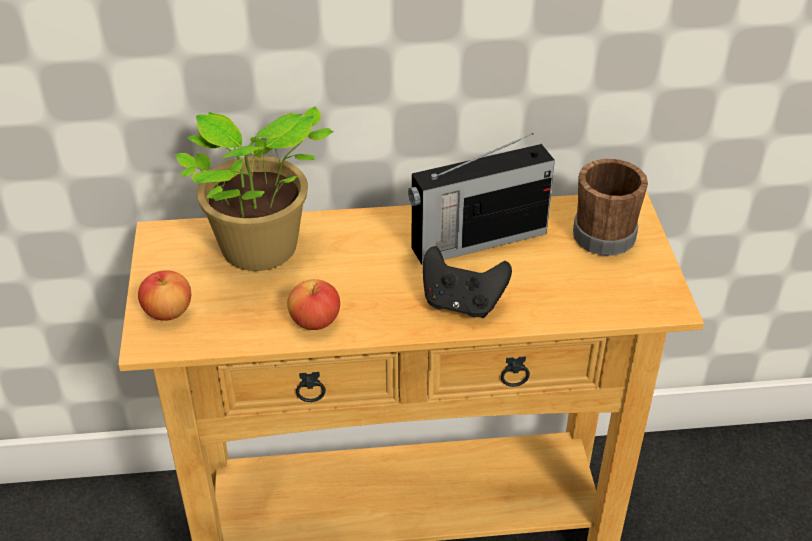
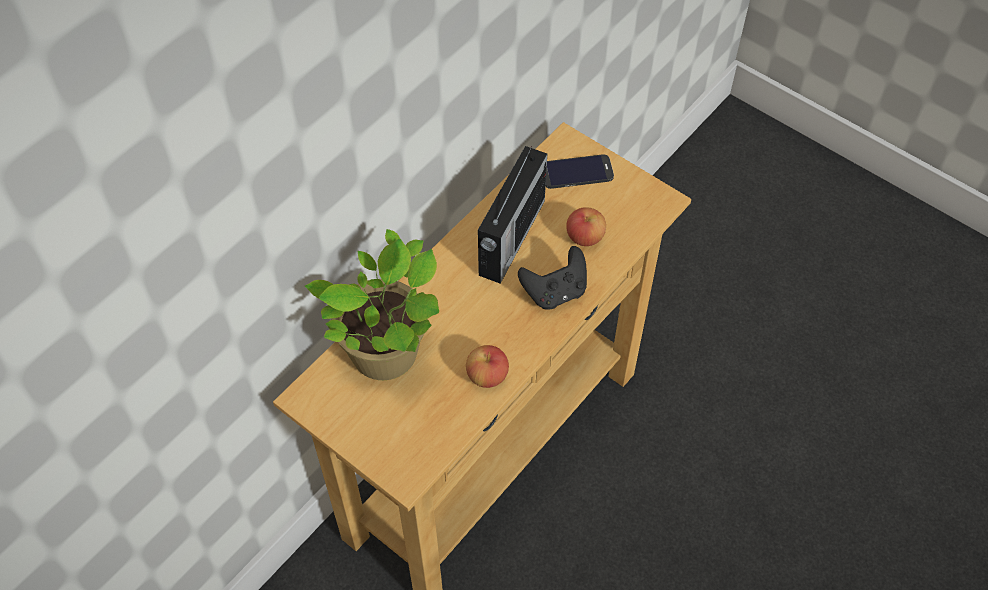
camera: 45 degrees left, 15 degrees up
apple [138,270,191,321] -> apple moved to [566,207,606,246]
brown mug [573,159,648,256] -> phone [546,154,614,189]

